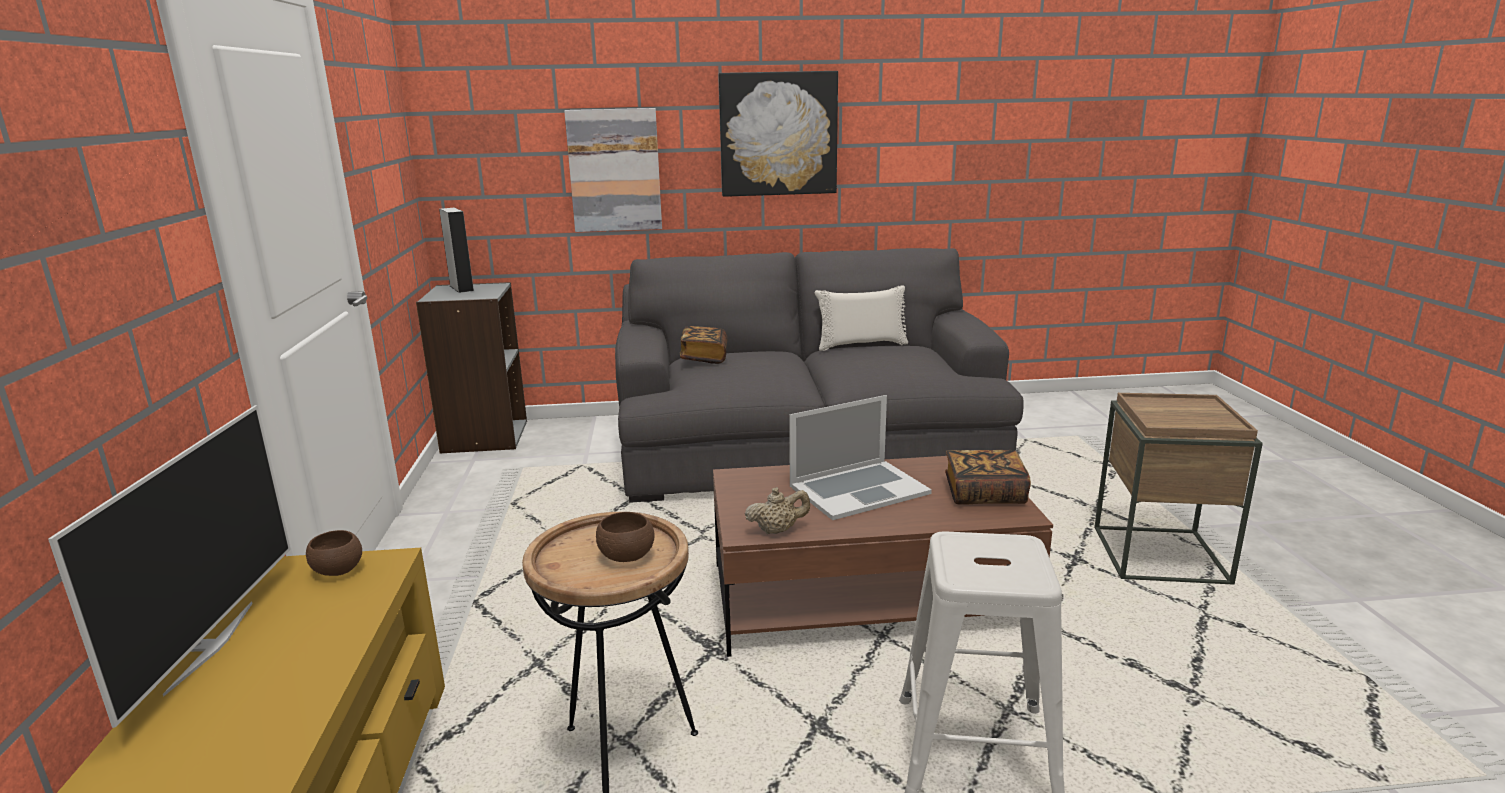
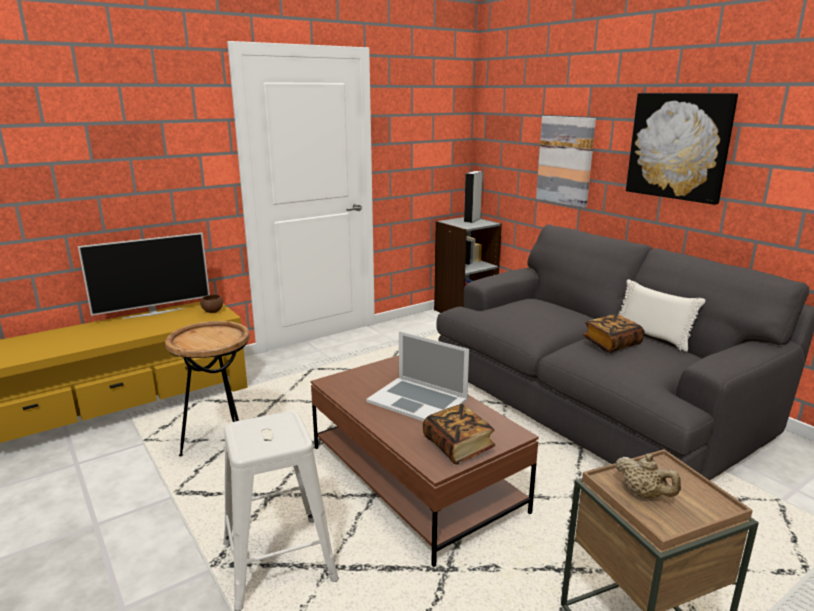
camera: 60 degrees right, 0 degrees up
brown bowl [596,512,655,562] -> none
book [680,326,727,364] -> book moved to [583,314,645,353]
beige teapot [745,487,810,534] -> beige teapot moved to [615,454,681,498]

